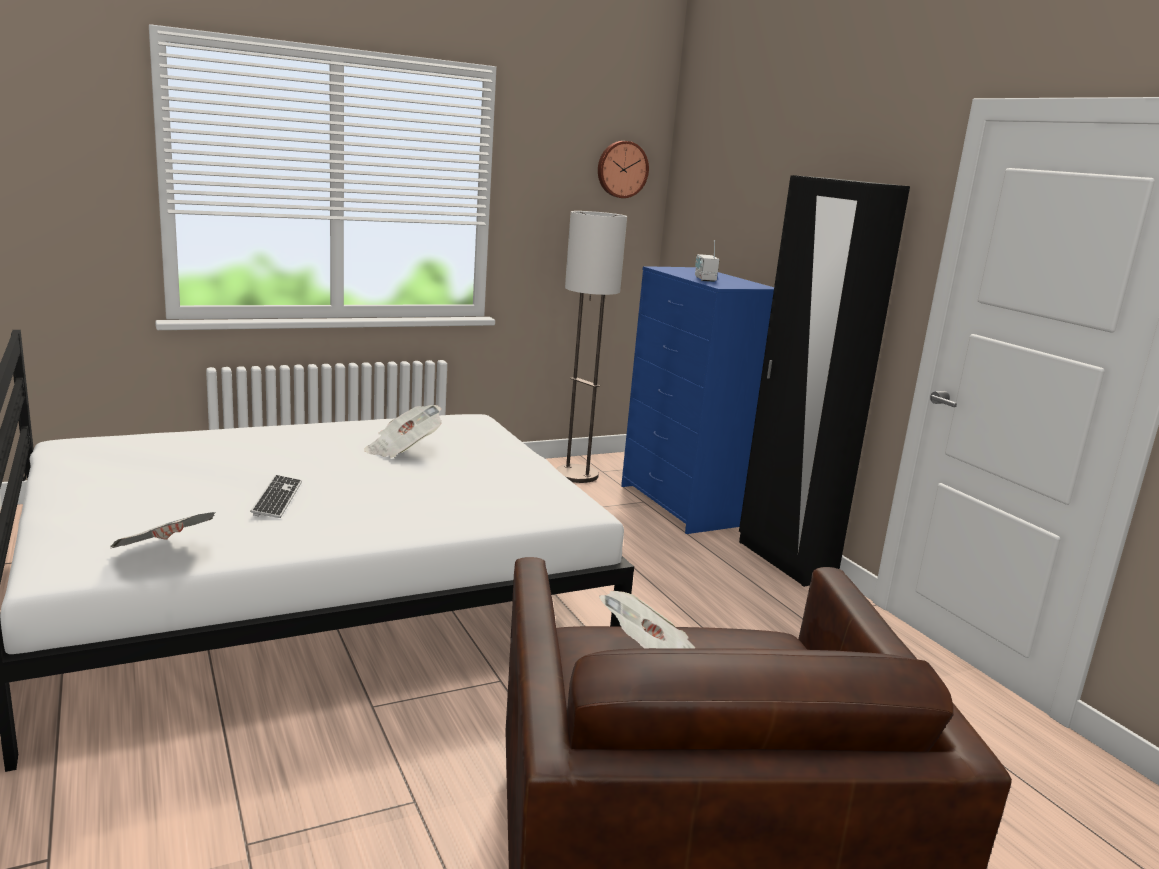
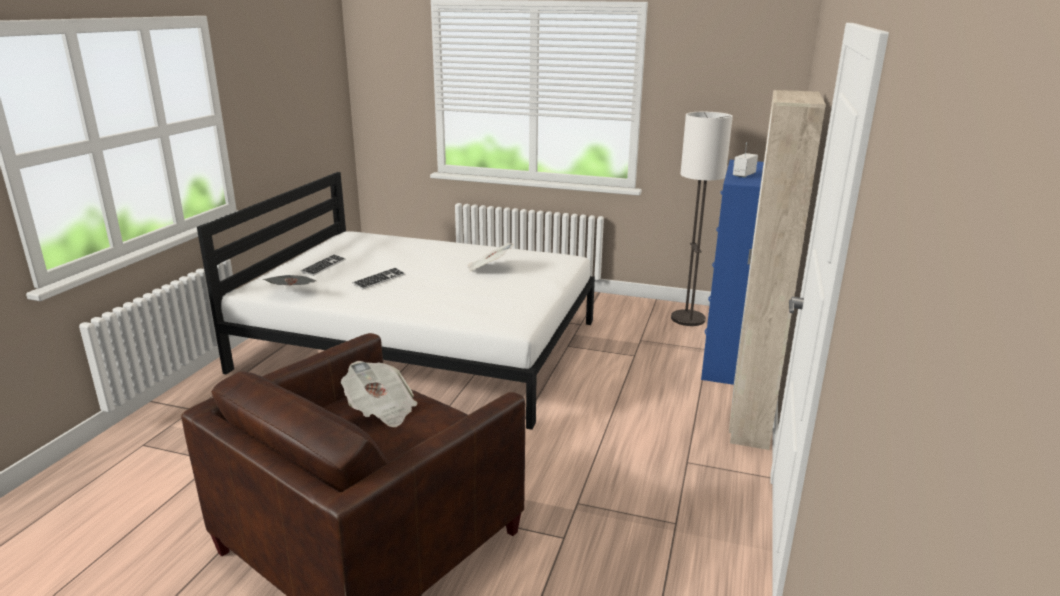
camera: 45 degrees right, 5 degrees up
wall clock [598,141,649,198] -> none
black wardrobe [739,175,910,587] -> beige wardrobe [729,90,826,450]
none -> keyboard [301,254,346,276]

